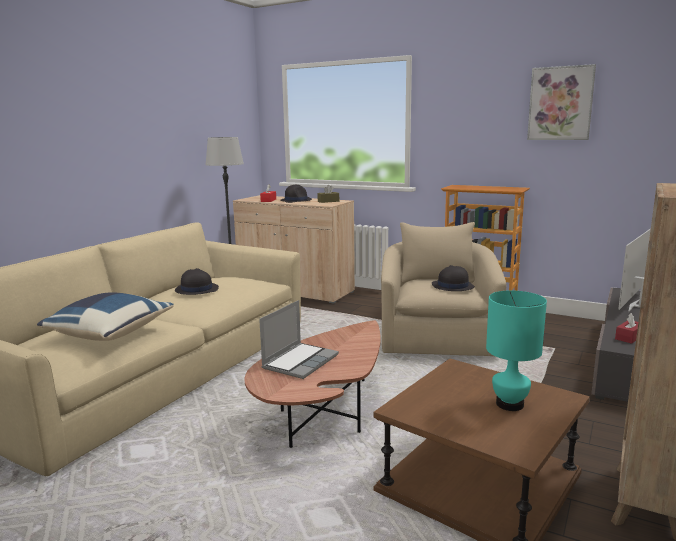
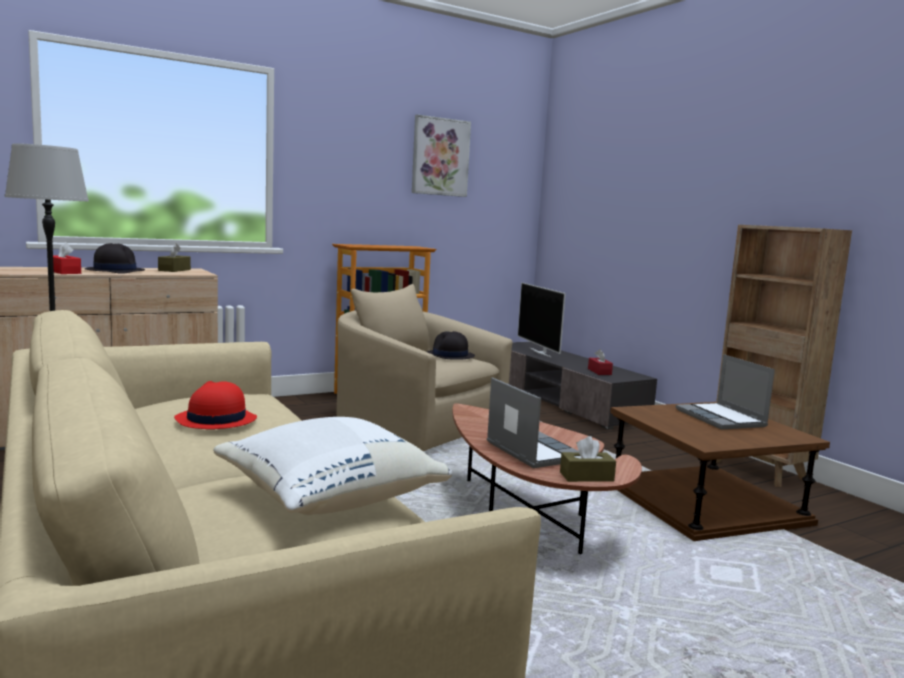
camera: 60 degrees left, 5 degrees down
blue pillow [37,292,174,341] -> white pillow [213,417,452,515]
black hat [175,268,219,295] -> red hat [174,381,257,429]
turquoise table lamp [486,290,547,411] -> laptop [676,354,775,430]
none -> brown tissue box [560,436,616,482]

